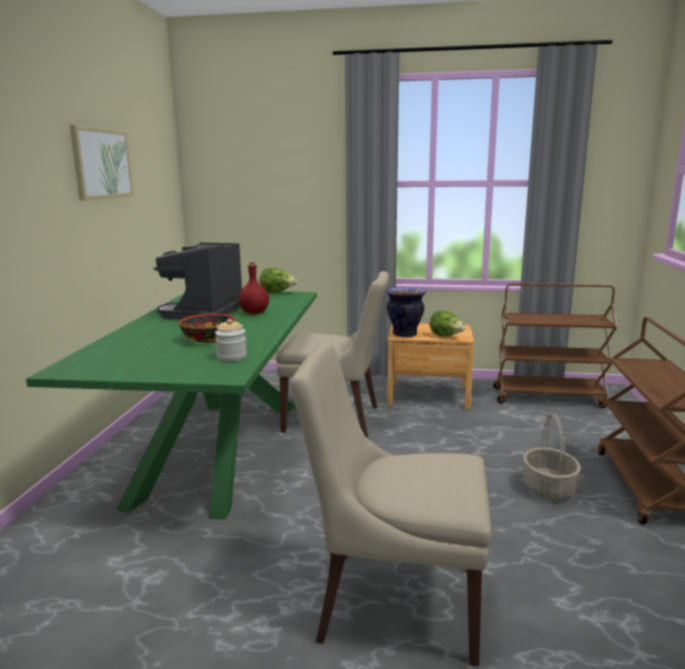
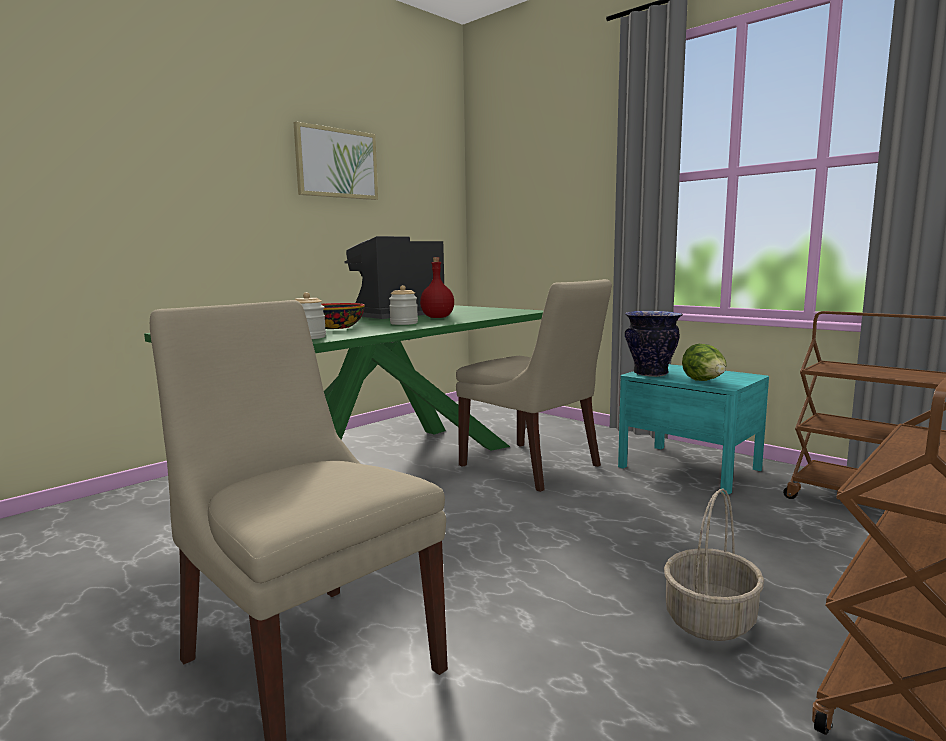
camera: 35 degrees right, 5 degrees down
lettuce [260,268,297,293] -> none
brown nightstand [387,323,474,409] -> turquoise nightstand [618,364,769,495]
none -> jar [389,285,418,325]

